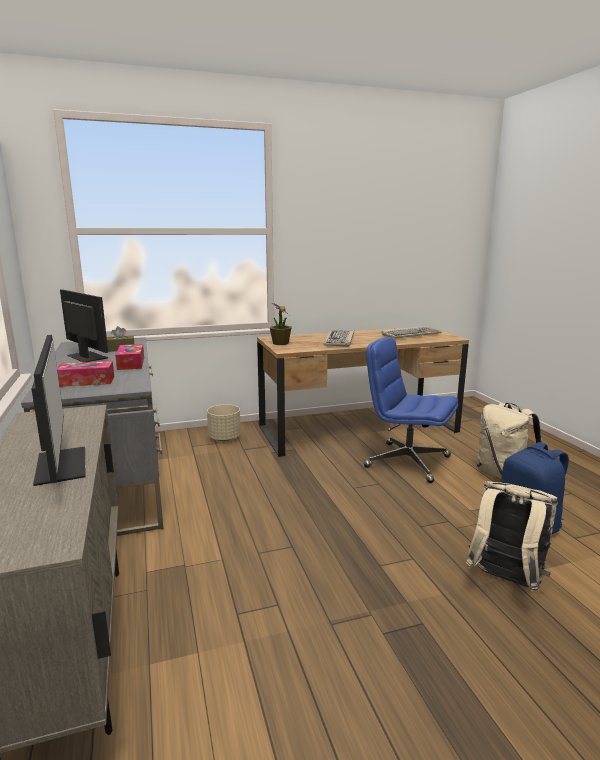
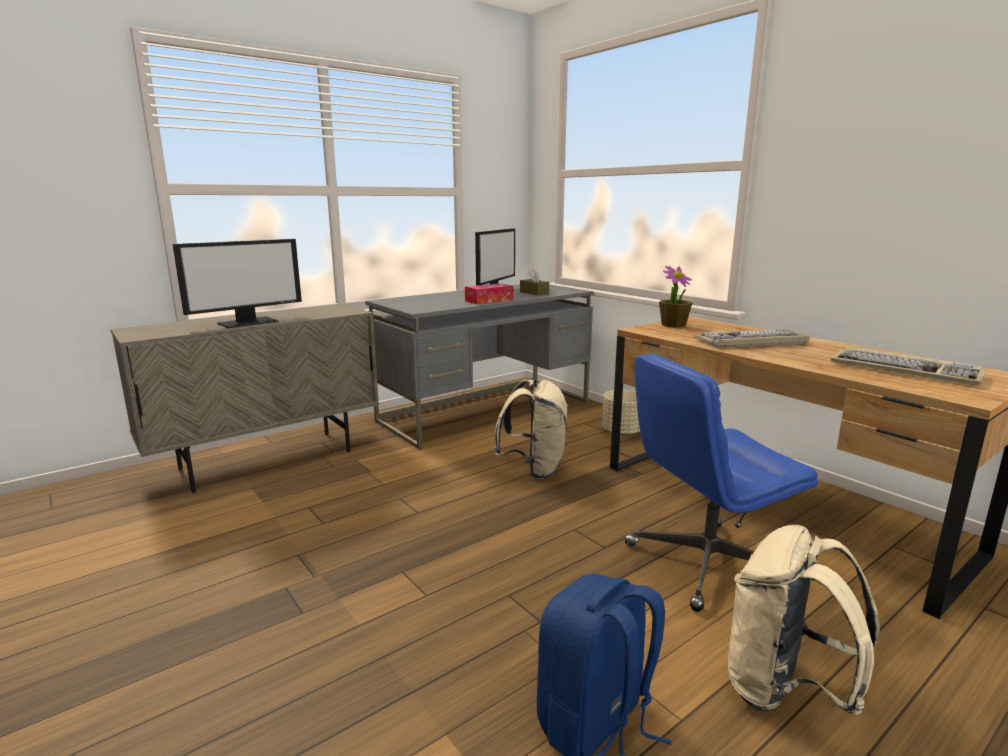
camera: 70 degrees right, 0 degrees up
tissue box [57,361,114,387] -> none
blue office chair [364,337,458,483] -> blue office chair turned 120 degrees counterclockwise [625,353,818,612]
beige backpack [465,481,558,592] -> beige backpack moved to [494,379,568,479]

